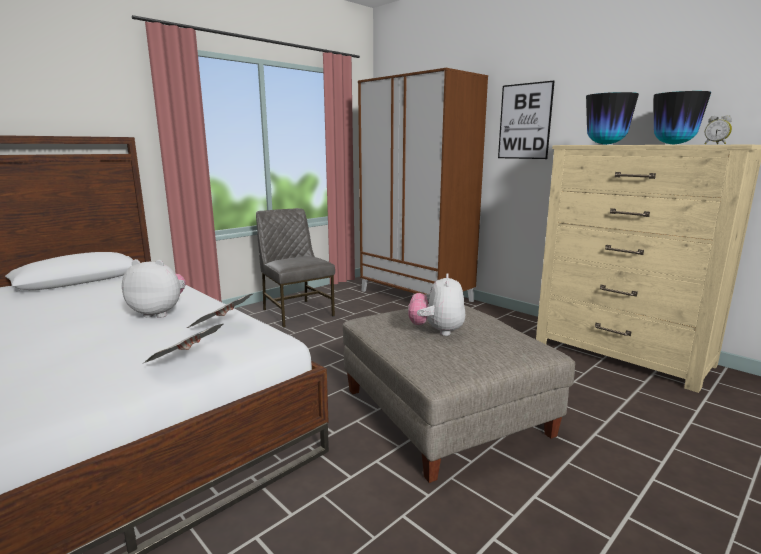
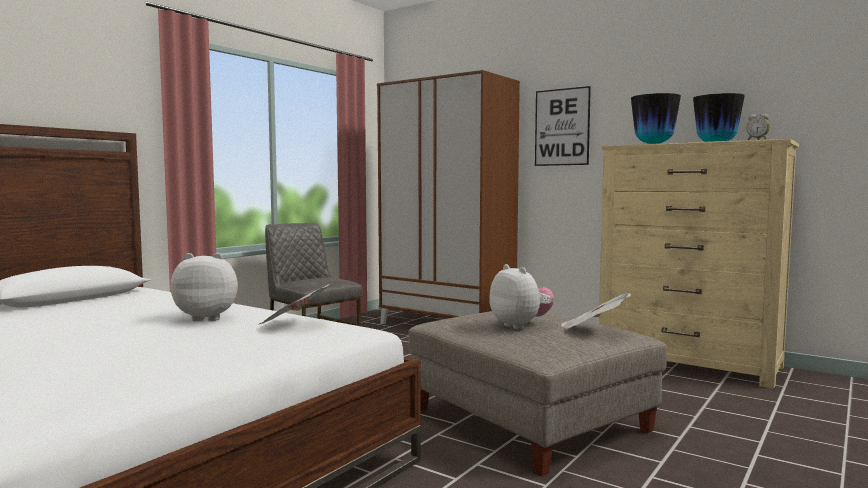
camera: 10 degrees left, 10 degrees down
newspaper [142,324,224,364] -> newspaper moved to [561,293,631,329]
plush toy [408,273,465,336] -> plush toy turned 150 degrees clockwise [489,264,554,330]

